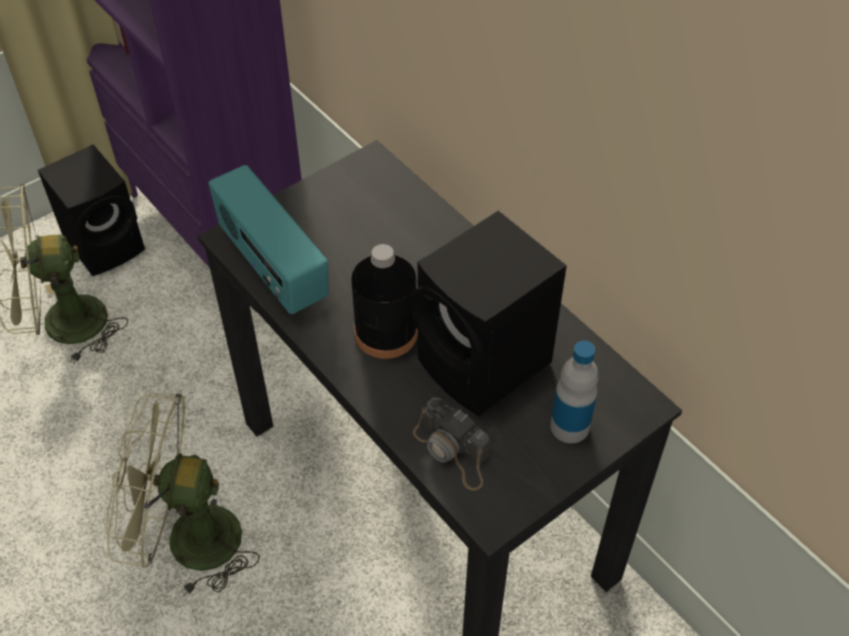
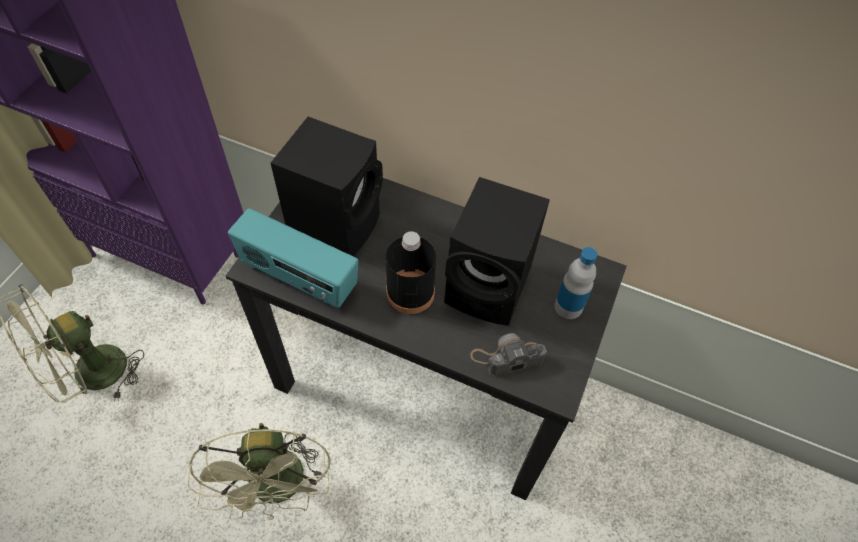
camera: 30 degrees left, 5 degrees up
black speaker [38,144,145,276] -> black speaker moved to [271,117,383,256]
green fan [105,392,260,596] -> green fan turned 75 degrees counterclockwise [188,423,331,520]
camera [413,397,489,491] -> camera turned 150 degrees clockwise [470,333,547,377]

